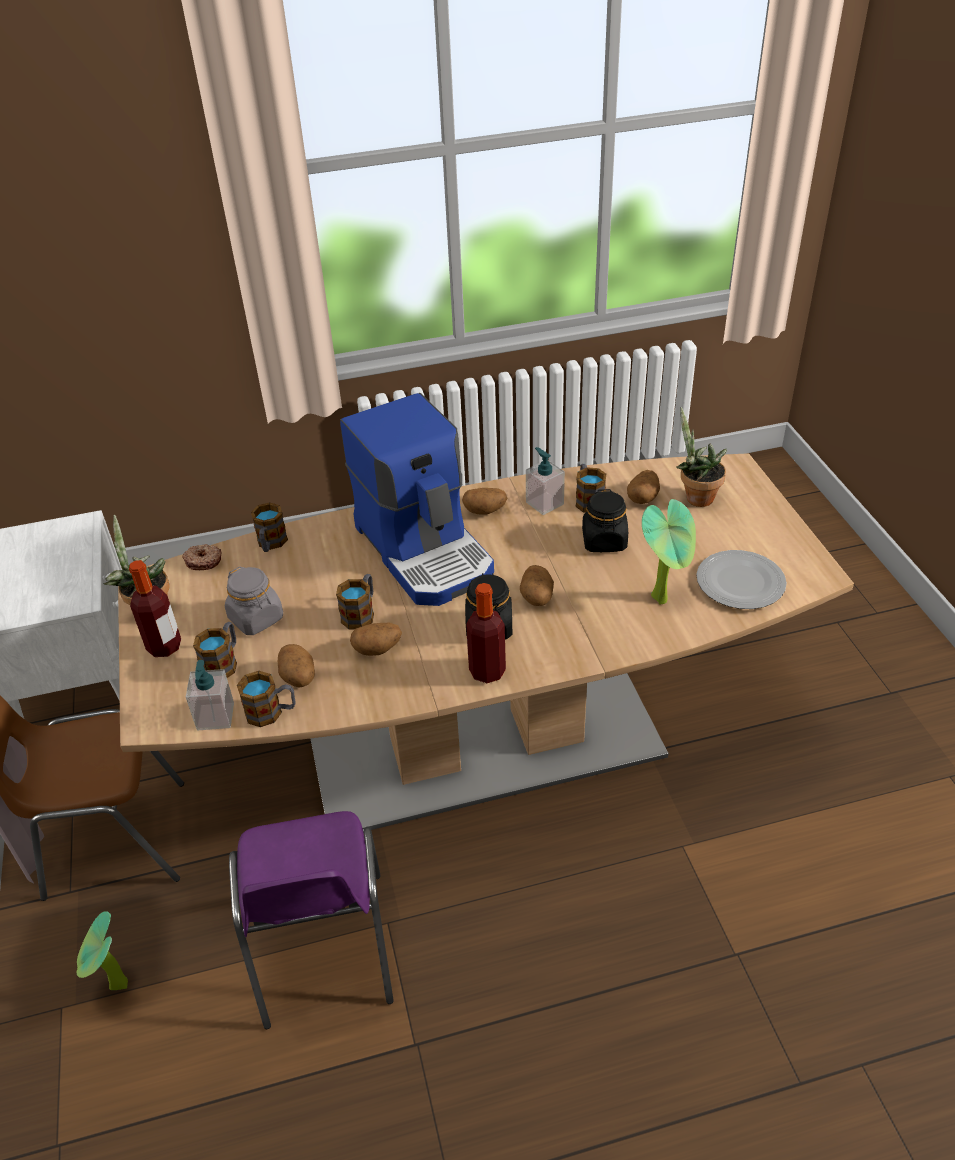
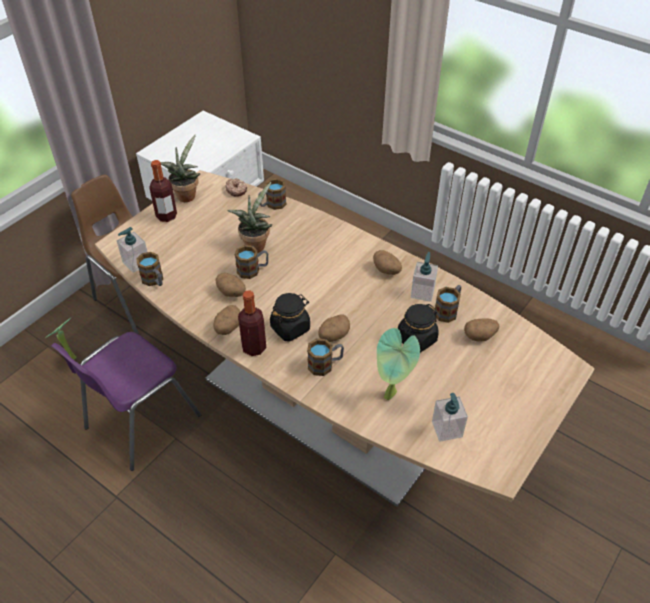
camera: 50 degrees right, 5 degrees up
mug [193,622,237,678] -> mug moved to [307,338,344,376]
grey jar [225,566,283,635] -> none
potato [278,644,315,687] -> potato moved to [214,305,240,335]
coffee machine [340,393,494,606] -> none
potted plant [676,407,727,507] -> potted plant moved to [227,182,272,253]
plate [696,550,787,609] -> soap dispenser [432,393,468,442]

